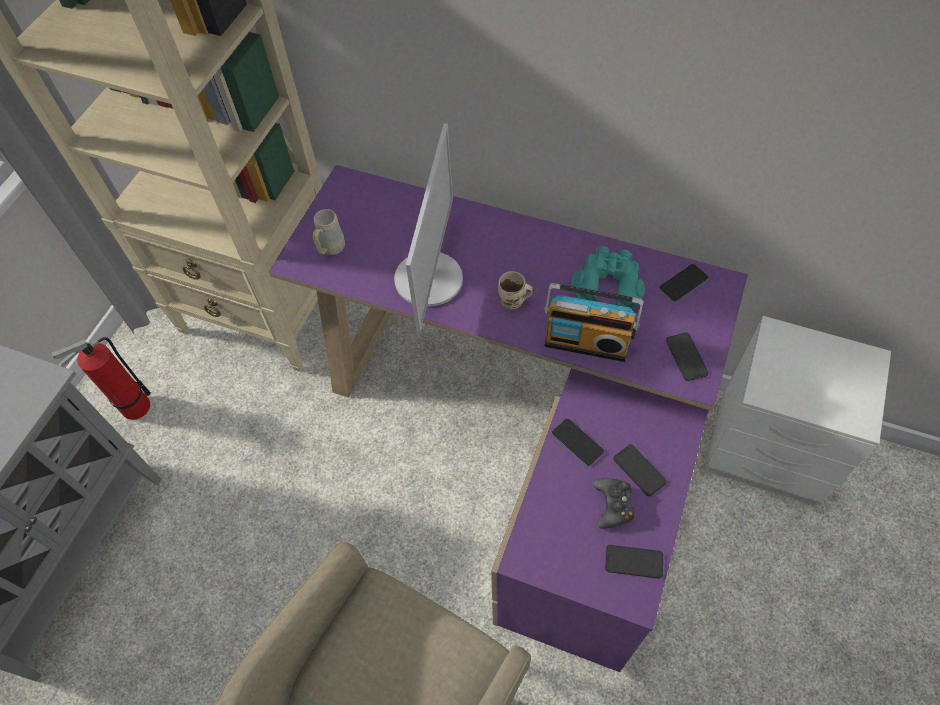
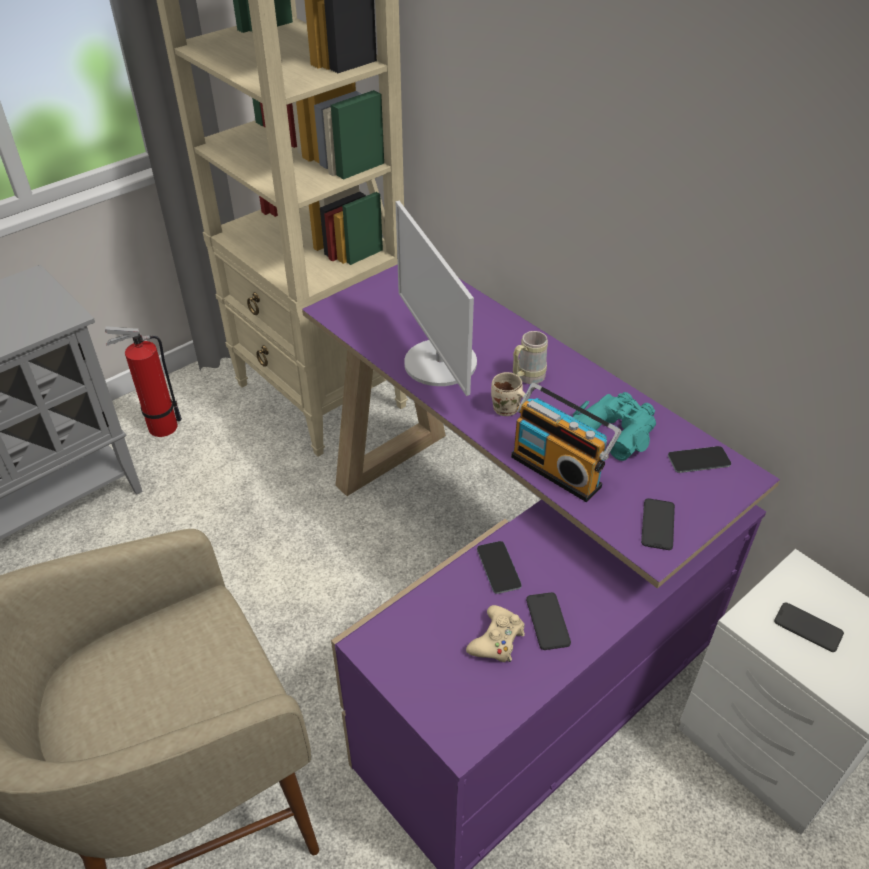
camera: 25 degrees right, 15 degrees down
beige mug [313,209,345,255] -> beige mug moved to [513,331,548,384]
monitor [394,123,463,332] -> monitor turned 120 degrees clockwise [395,201,477,396]
black game controller [593,478,635,529] -> beige game controller [466,605,525,662]
phone [605,545,663,579] -> phone moved to [774,602,844,652]

